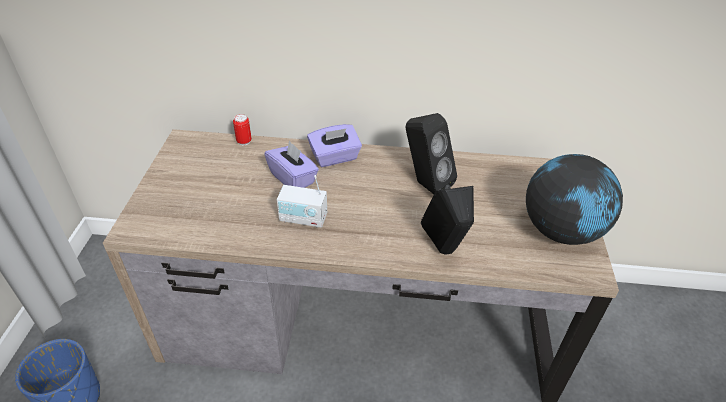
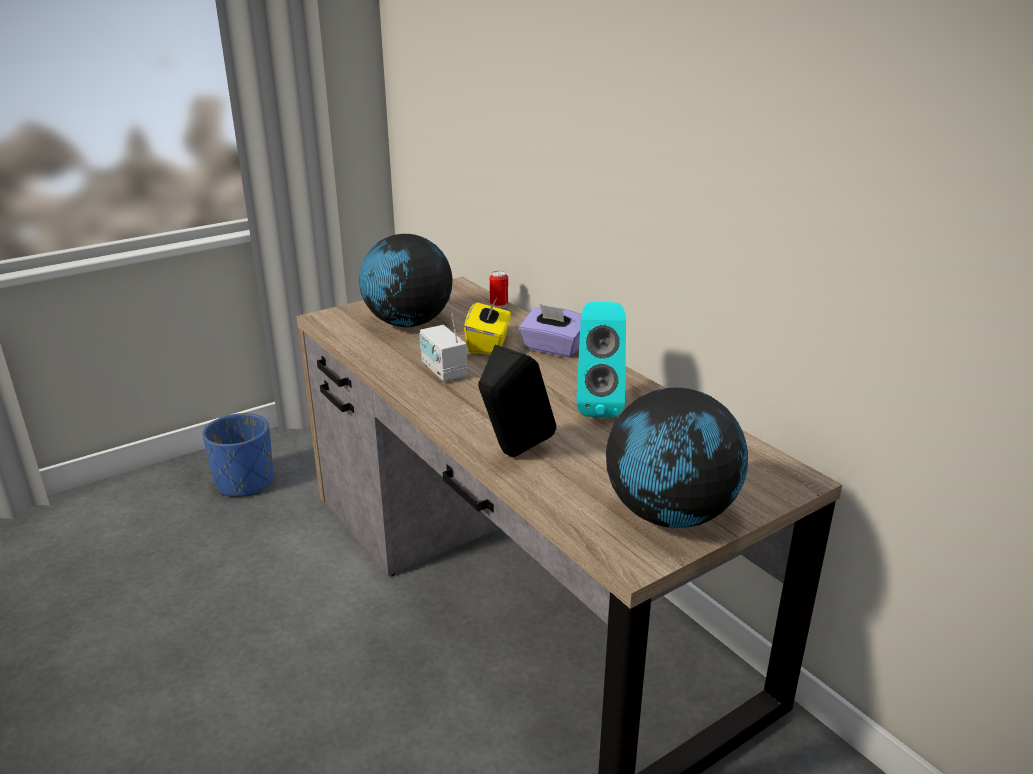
camera: 50 degrees right, 15 degrees down
purple tissue box [264,140,319,188] -> yellow tissue box [464,296,511,354]
black speaker [406,113,457,194] -> turquoise speaker [576,301,626,417]
none -> globe [359,234,453,327]

